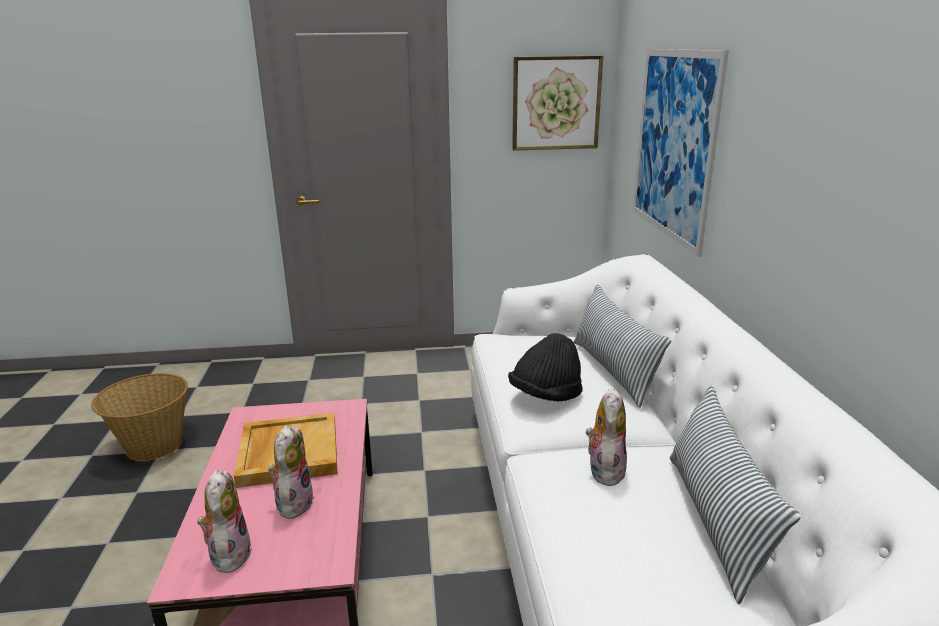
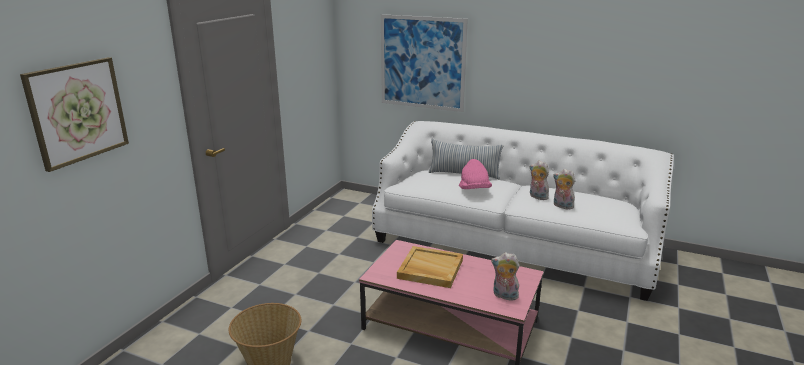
camera: 60 degrees left, 0 degrees up
plush toy [268,425,315,519] -> plush toy moved to [553,169,575,209]
black hat [508,333,583,402] -> pink hat [459,159,492,189]
picture [512,56,603,151] -> picture moved to [20,57,129,172]
pillow [670,386,801,604] -> none

